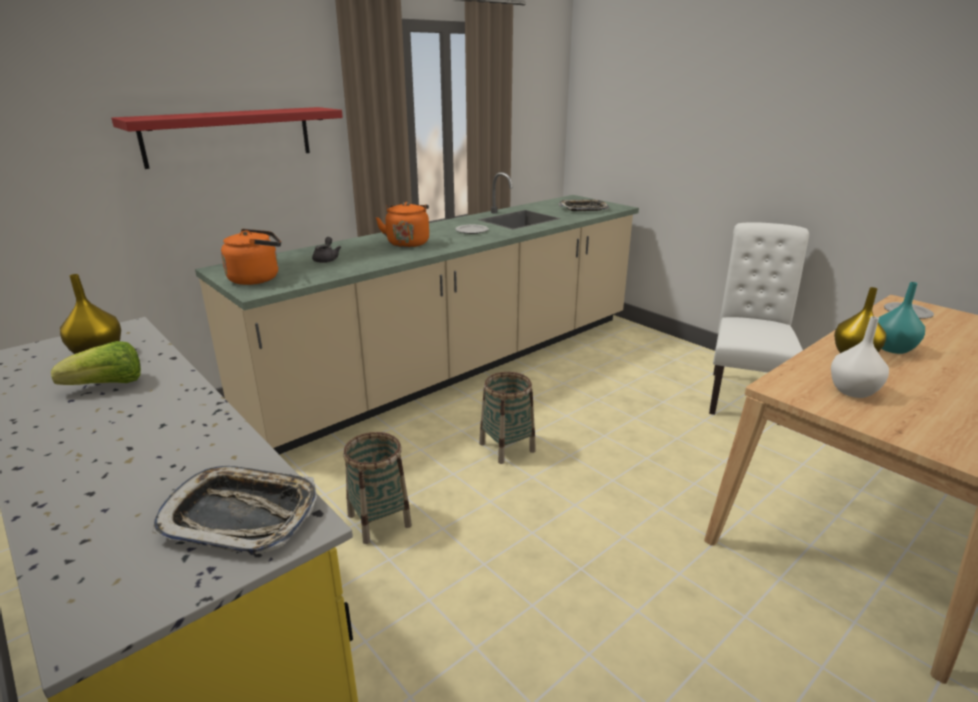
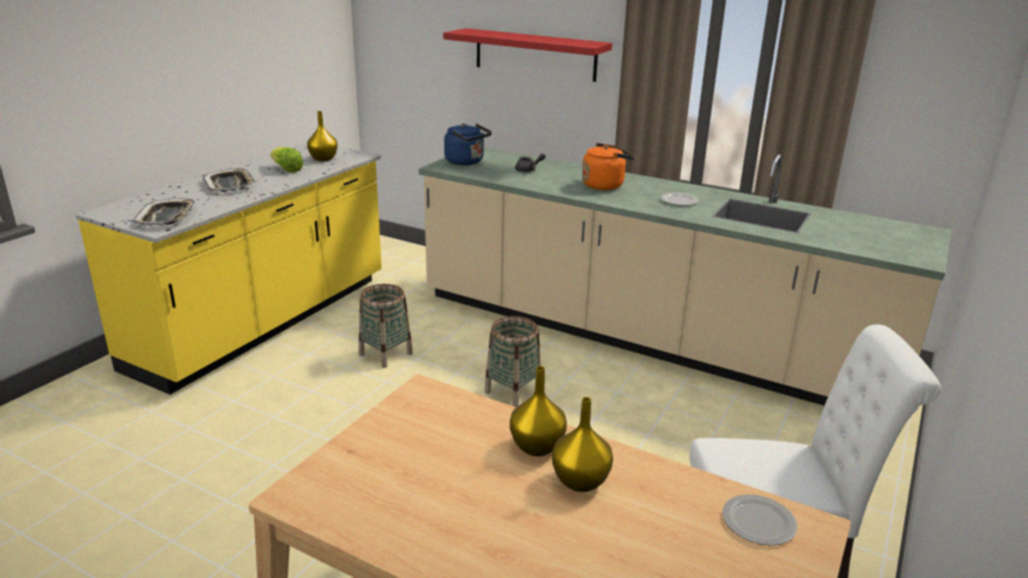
camera: 70 degrees right, 0 degrees up
orange kettle [221,229,281,285] -> blue kettle [444,123,492,165]
tray [558,199,609,211] -> tray moved to [203,168,256,192]
white vase [831,316,889,398] -> none
turquoise vase [878,282,925,354] -> yellow vase [552,397,613,492]

